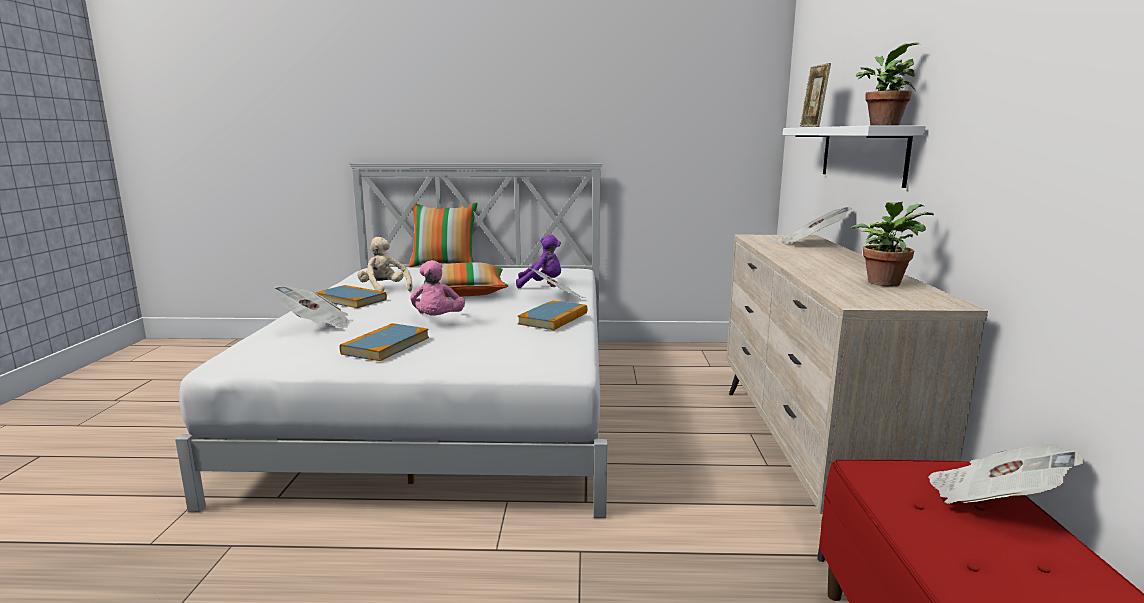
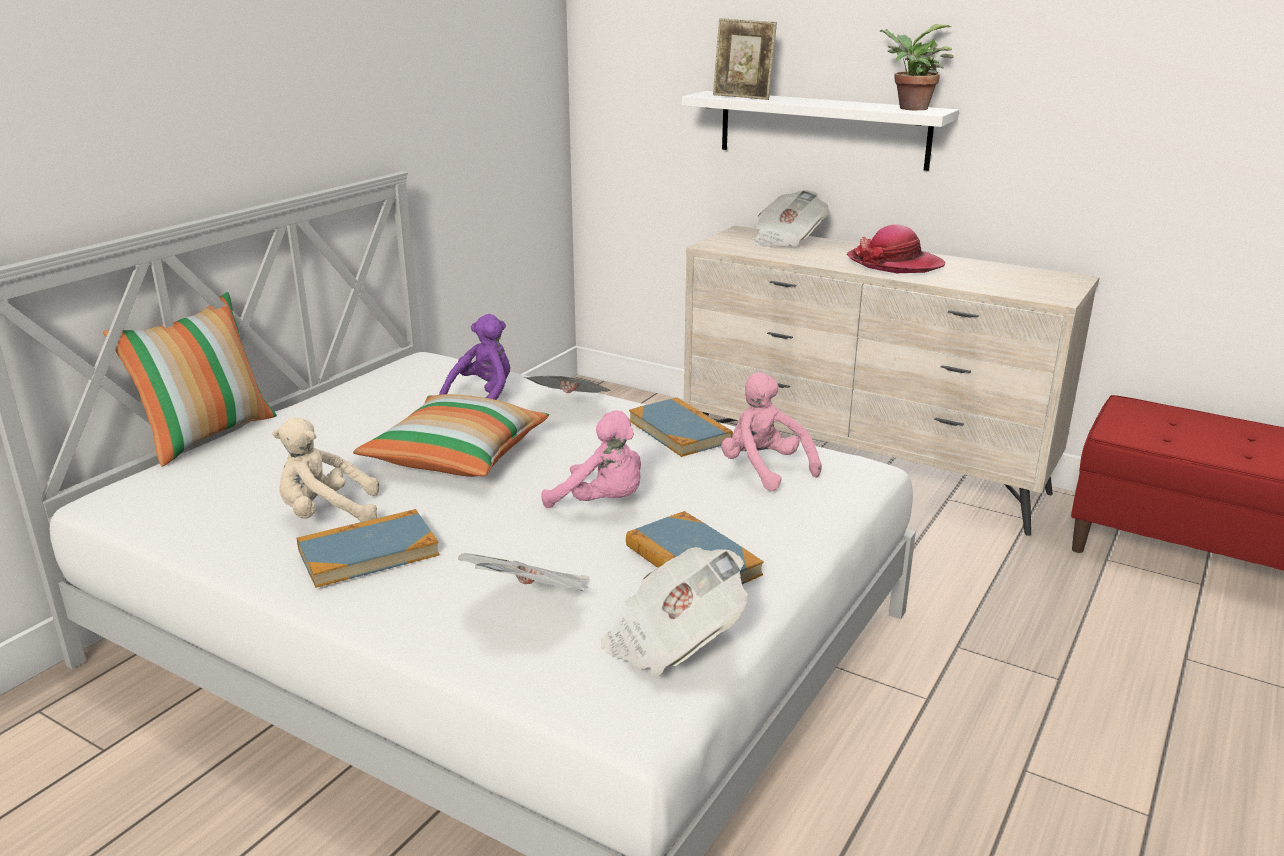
camera: 60 degrees left, 10 degrees up
potted plant [851,202,934,286] -> none
newspaper [928,444,1084,504] -> newspaper moved to [601,547,748,676]
none -> pink plush toy [721,372,822,491]
none -> hat [847,224,945,273]

